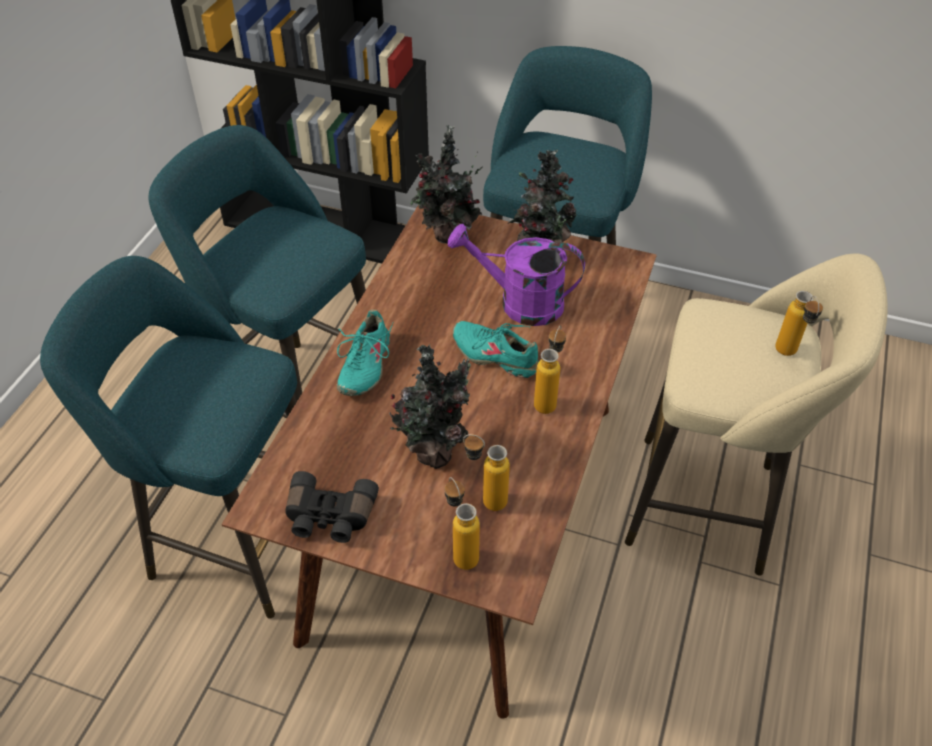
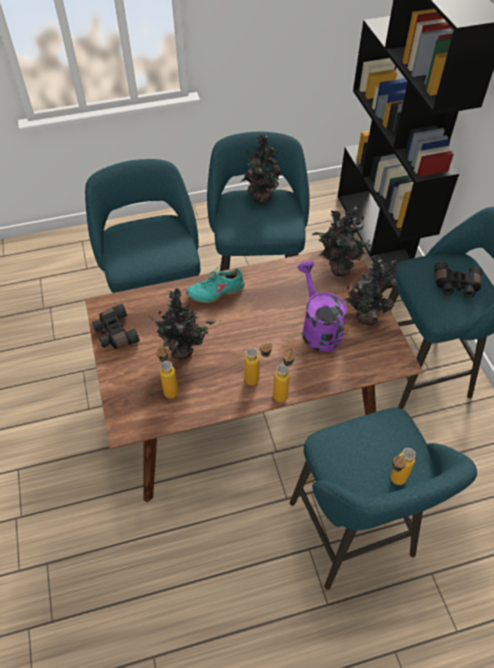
camera: 55 degrees right, 5 degrees up
bottle [445,477,480,570] -> bottle moved to [273,350,295,402]
turquoise shoe [453,321,539,378] -> none
beige stool [625,253,888,576] -> turquoise stool [290,408,477,590]
none -> potted plant [242,135,282,204]
none -> black binoculars [434,262,482,298]

